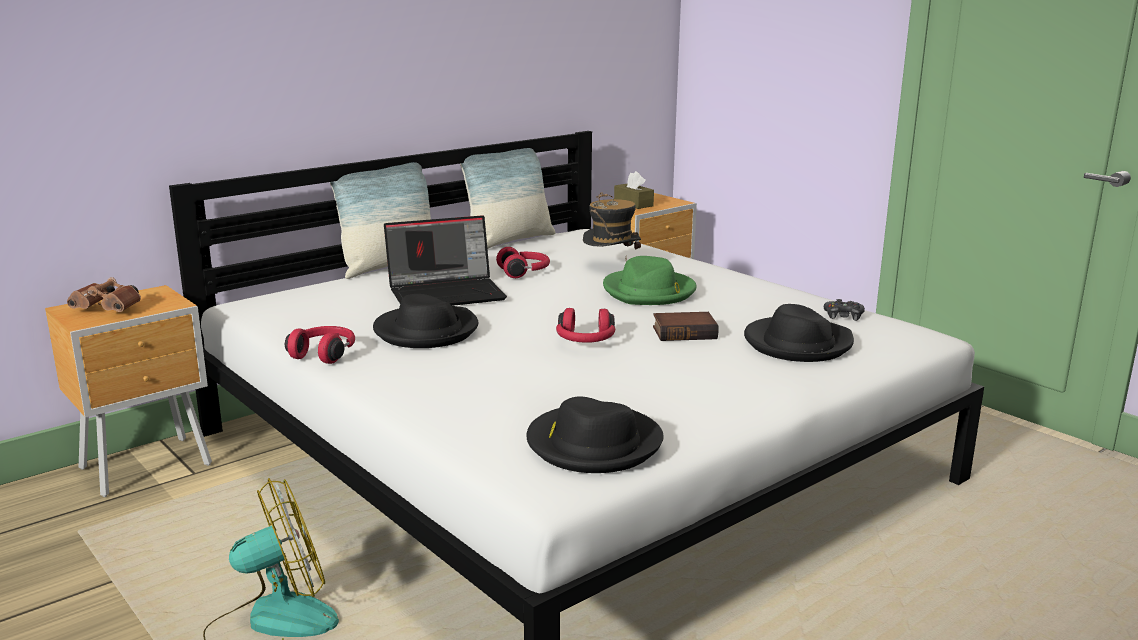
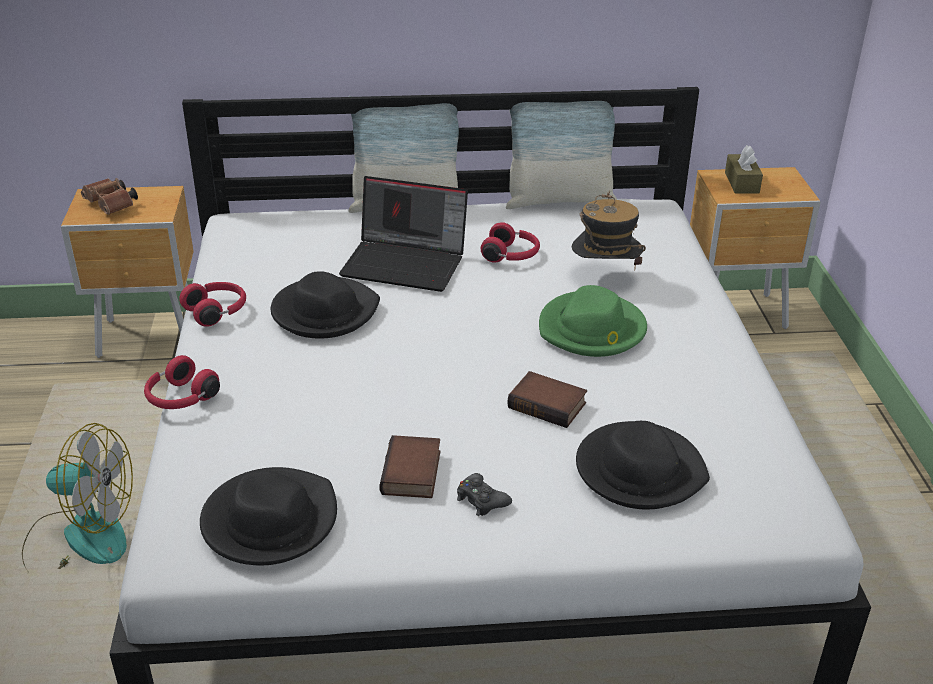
camera: 35 degrees right, 15 degrees up
red headphones [556,308,615,343] -> red headphones moved to [144,355,220,409]
black game controller [824,299,865,321] -> black game controller moved to [457,473,512,516]
none -> book [379,435,440,498]

